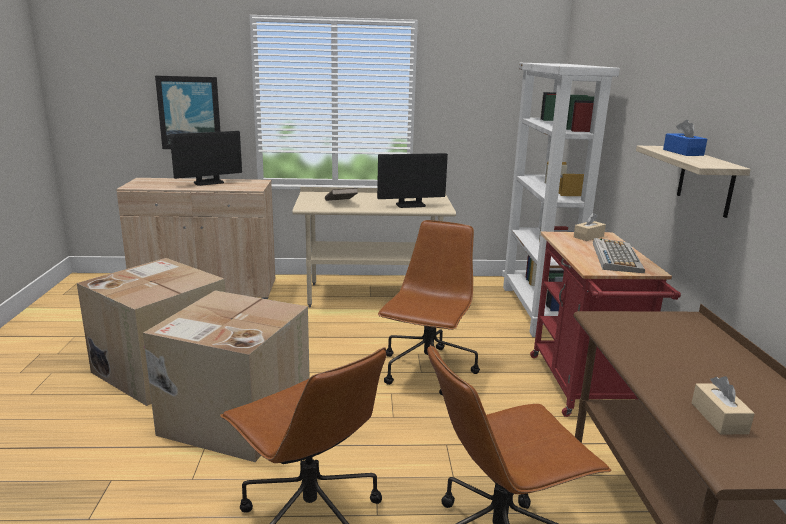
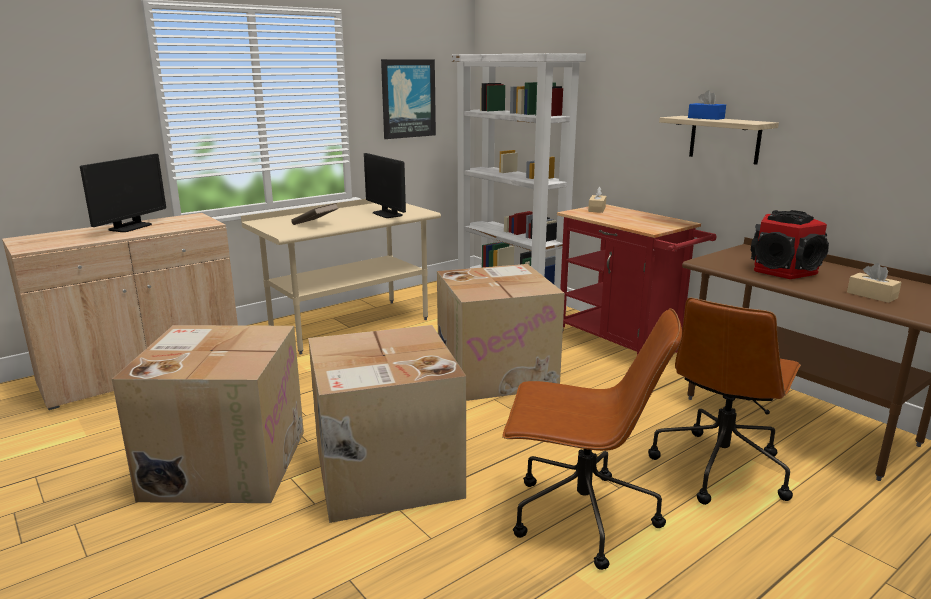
camera: 35 degrees left, 0 degrees up
picture [155,76,221,149] -> picture moved to [381,59,436,139]
monitor [377,153,448,208] -> monitor turned 105 degrees clockwise [364,153,406,218]
brown office chair [378,220,480,395] -> cardboard box [437,264,565,401]
keyboard [593,238,645,273] -> none
none -> speaker [750,210,829,279]

